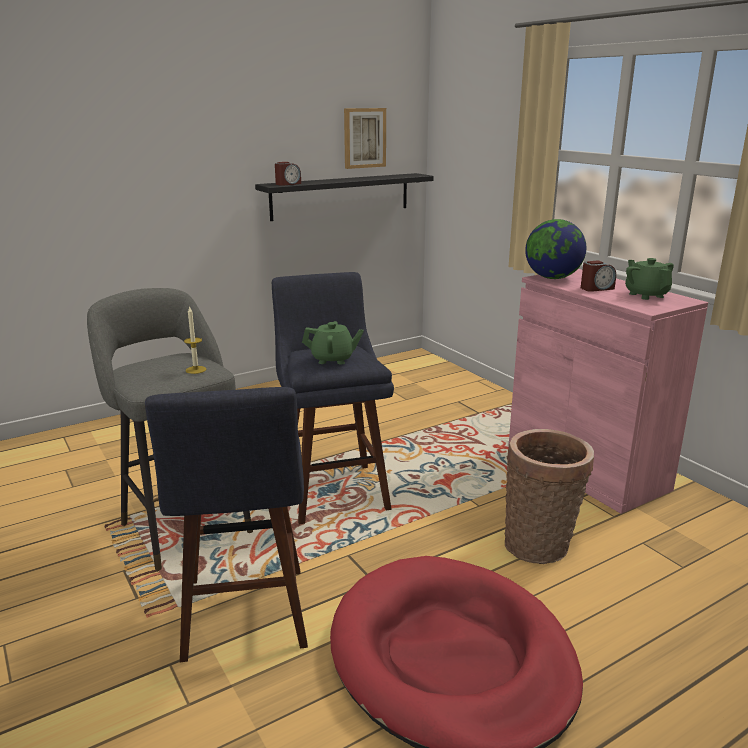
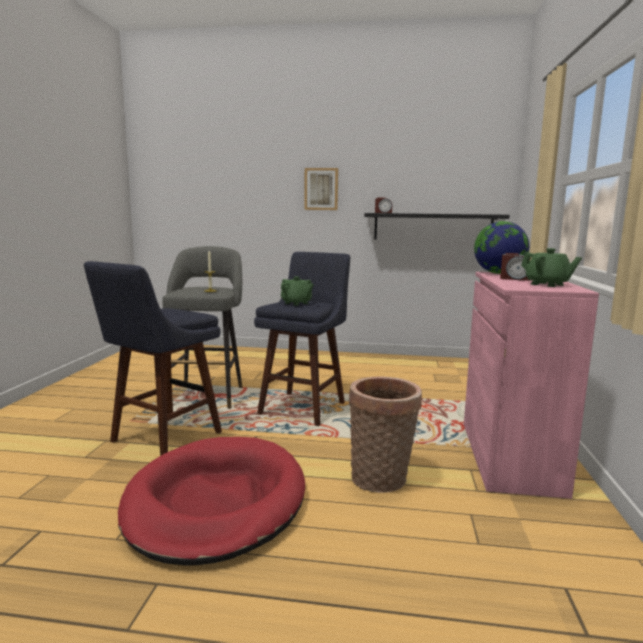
camera: 40 degrees right, 10 degrees down
picture [344,108,386,169] -> picture moved to [304,168,338,210]
green teapot [625,258,674,300] -> green teapot turned 120 degrees clockwise [521,248,582,287]

